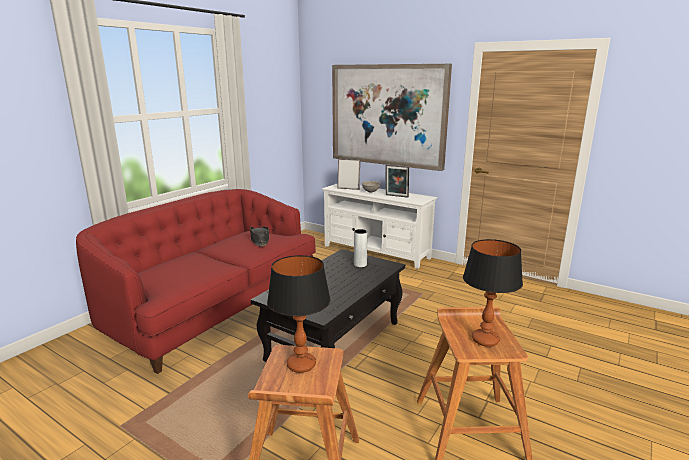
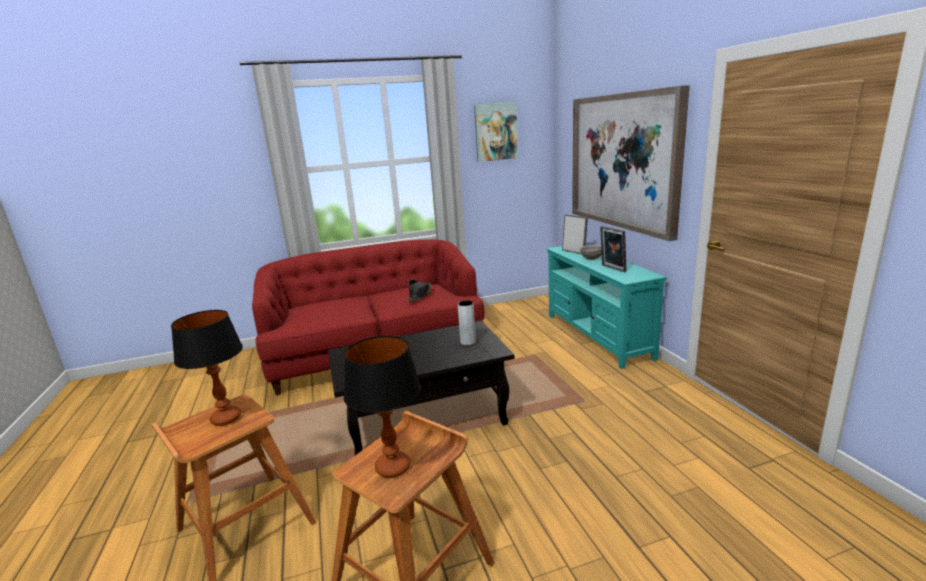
camera: 40 degrees right, 0 degrees up
white tv stand [322,183,437,269] -> turquoise tv stand [547,246,667,369]
none -> picture [474,102,518,162]

